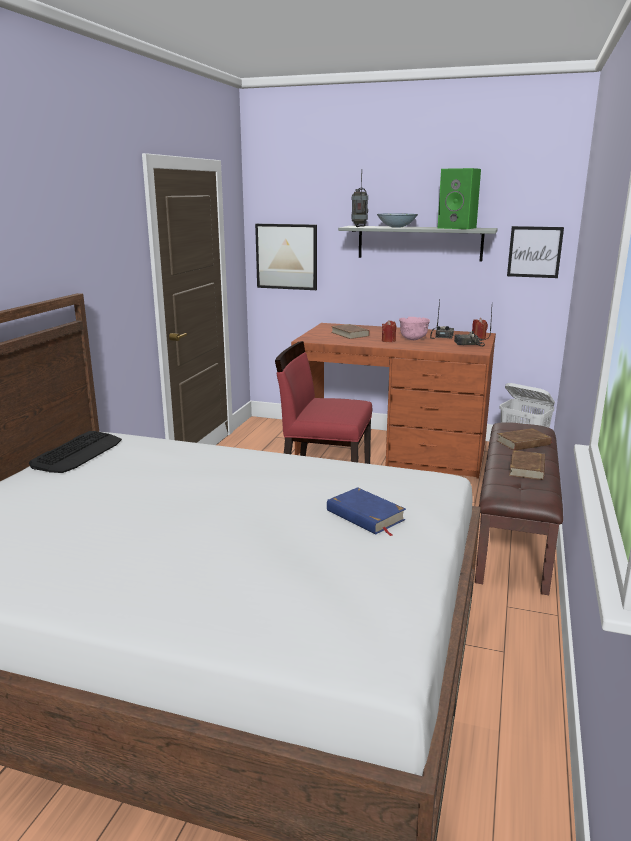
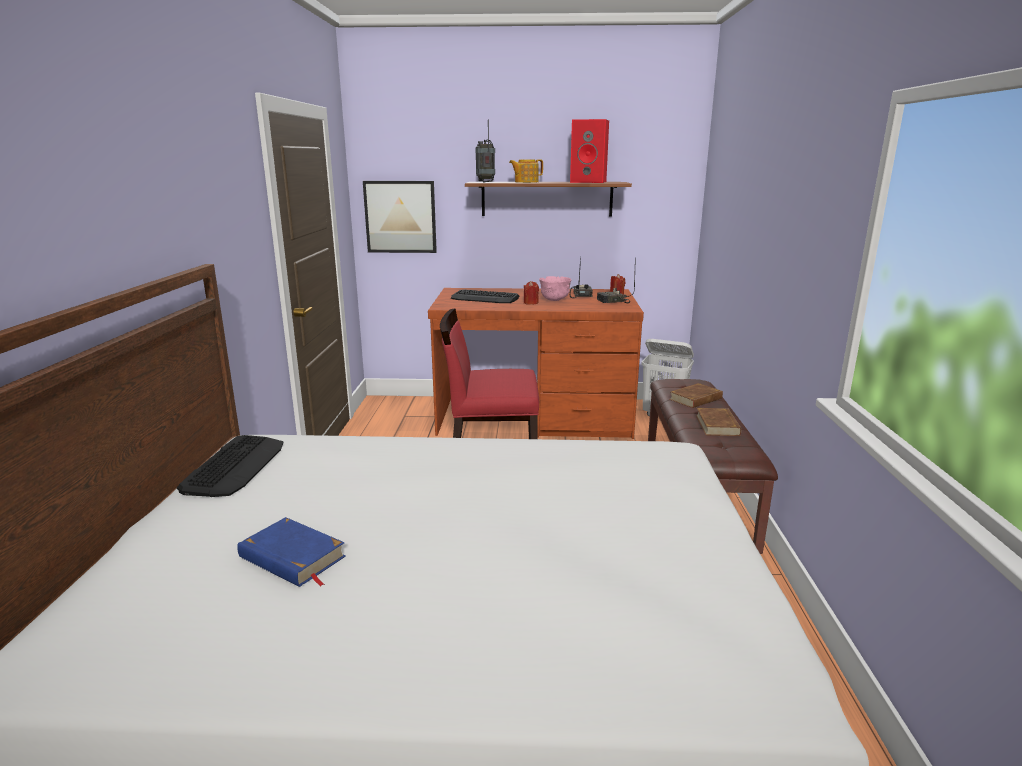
camera: 15 degrees left, 0 degrees up
blue book [327,487,406,536] -> blue book moved to [237,517,346,587]
brown book [331,324,370,339] -> keyboard [451,290,519,303]
grey shelf [338,226,498,262] -> brown shelf [465,182,632,217]
bowl [377,213,418,228] -> teapot [509,159,543,183]
green speaker [438,168,481,229] -> red speaker [570,119,609,183]
picture [507,226,564,278] -> none

